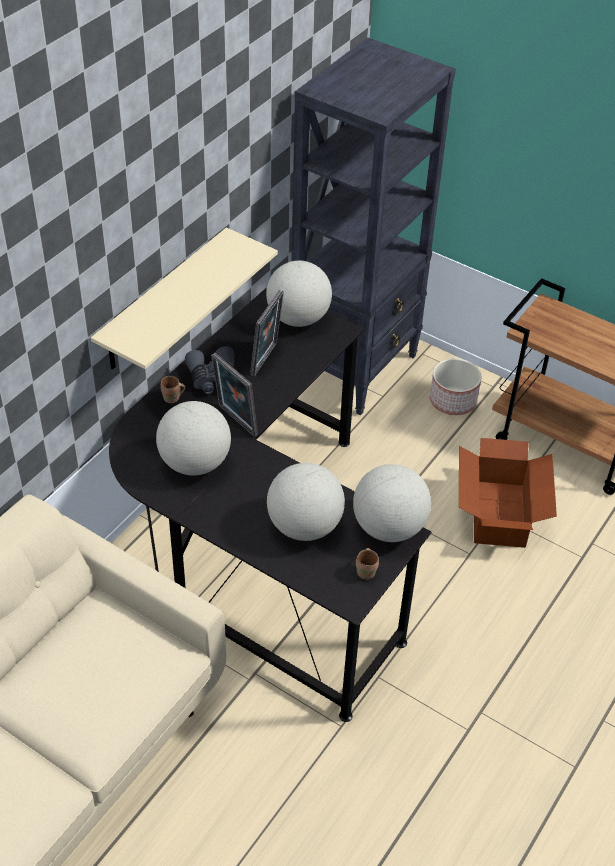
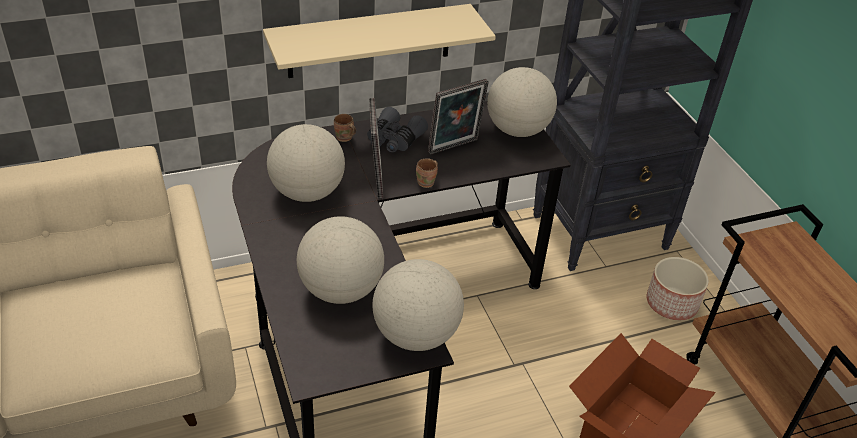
camera: 35 degrees right, 5 degrees down
brown mug [356,548,379,580] -> brown mug moved to [416,158,438,188]

